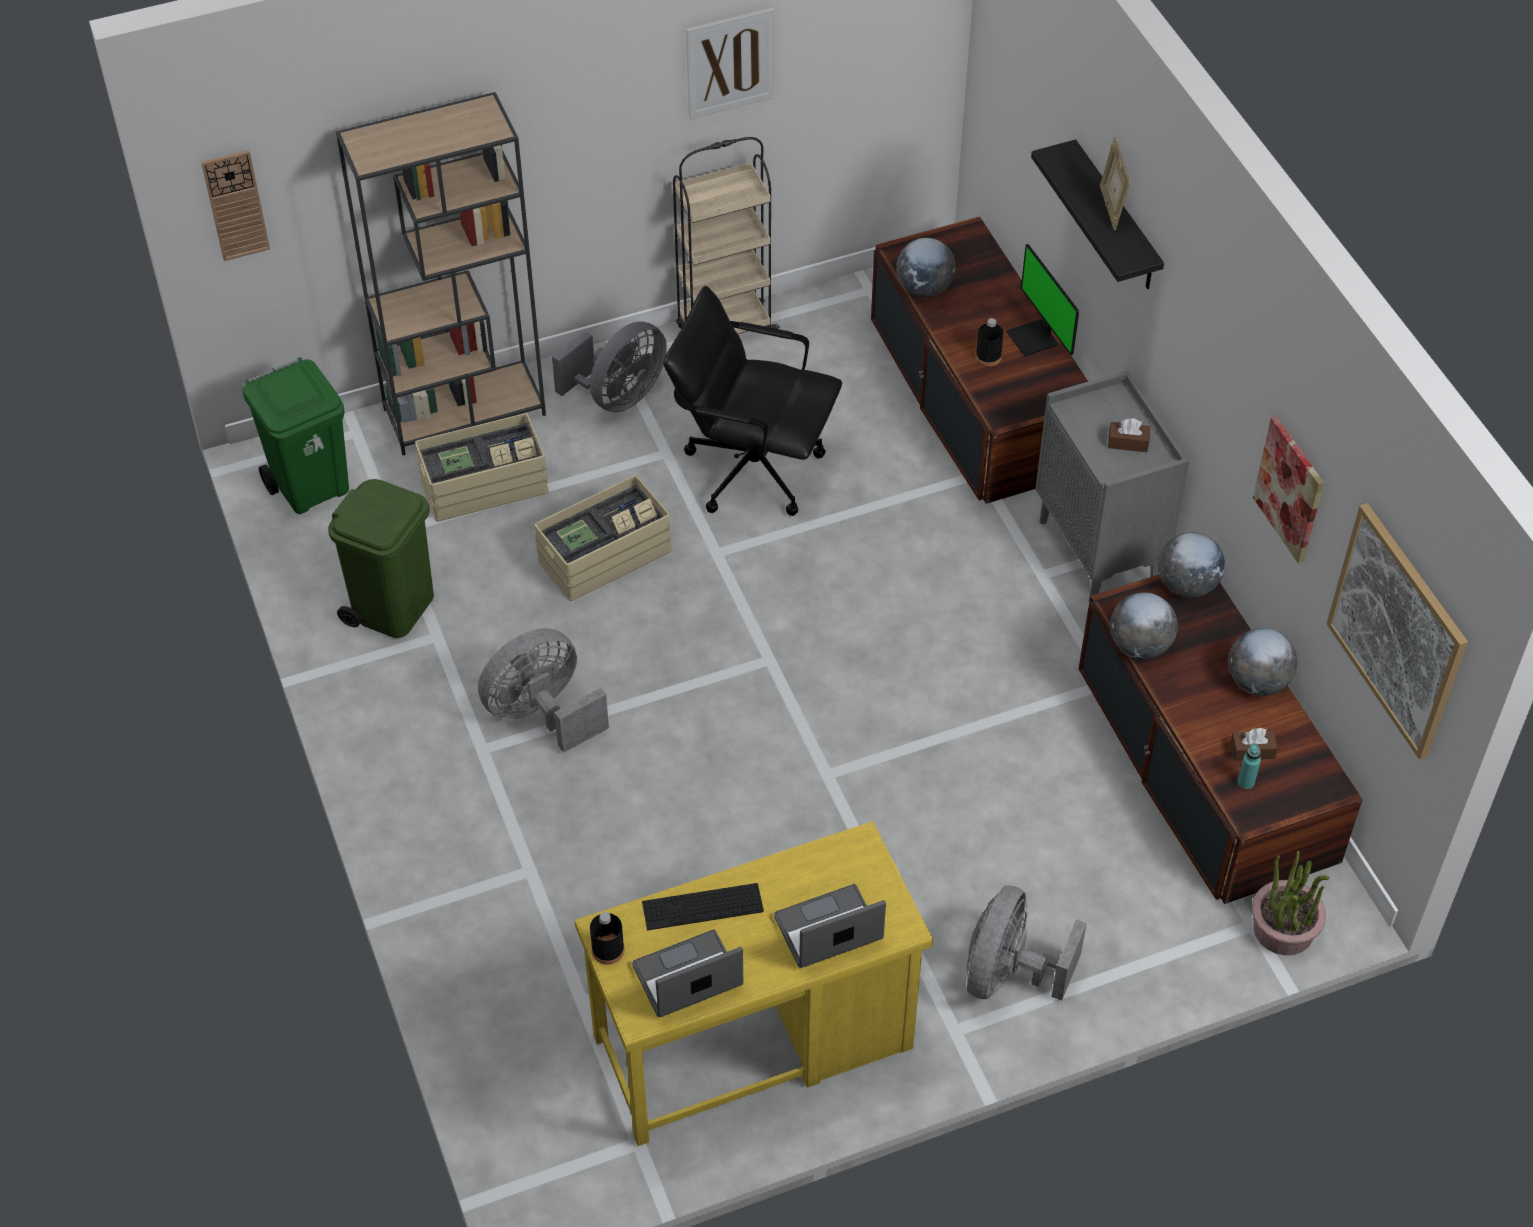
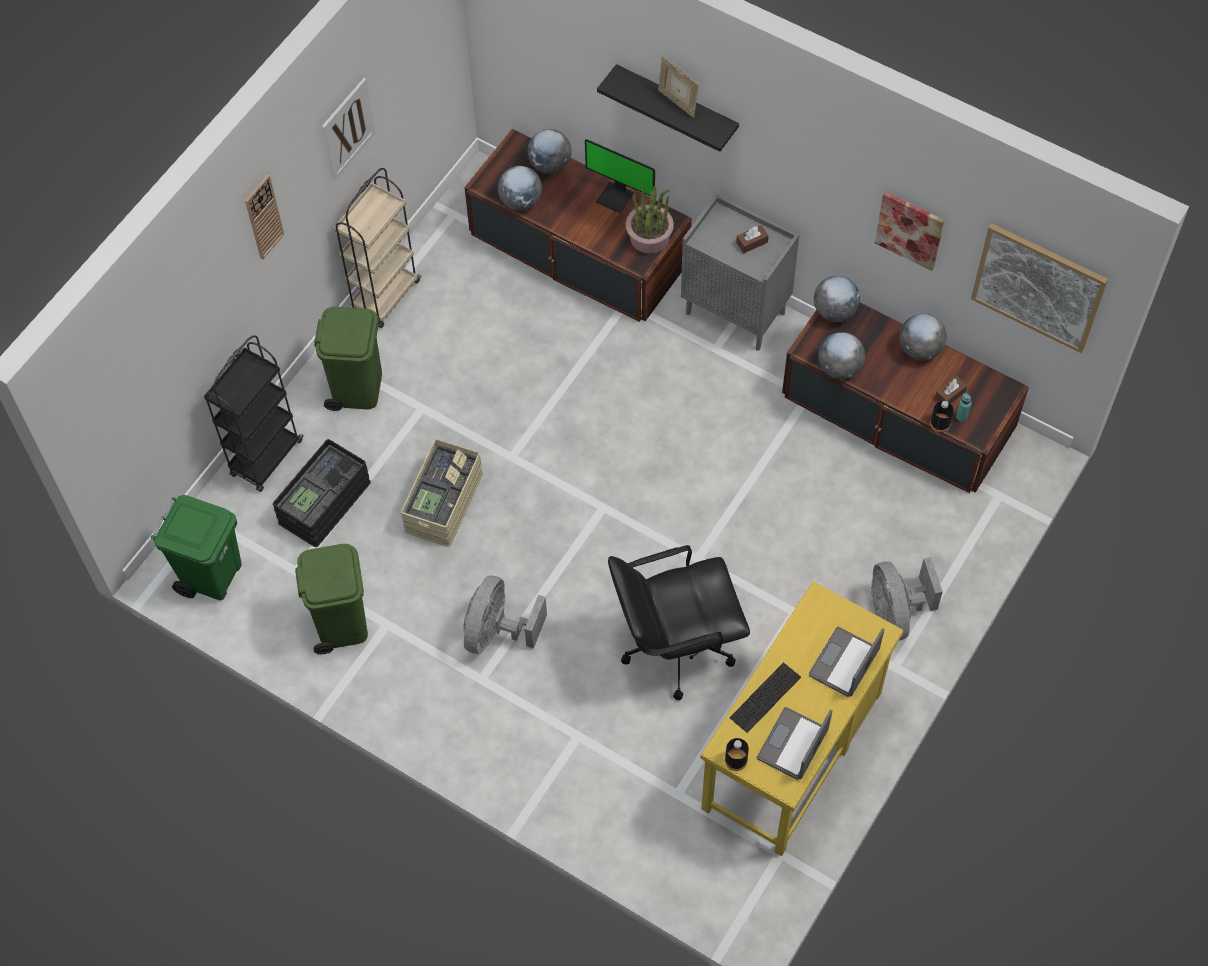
camera: 35 degrees left, 10 degrees up
wall clock [201,150,270,261] -> wall clock moved to [245,174,284,260]
bookcase [336,92,546,455] -> black cart [204,335,304,492]
beige storage box [415,413,549,522] -> black storage box [273,439,371,547]
grey fan [552,321,667,413] -> green trash can [314,306,382,411]
black office chair [663,286,842,516] -> black office chair moved to [608,545,750,700]
black bottle [975,318,1004,366] -> black bottle moved to [930,401,954,433]
potted plant [1252,851,1330,955] -> potted plant moved to [626,185,674,254]
none -> globe [528,129,572,174]

